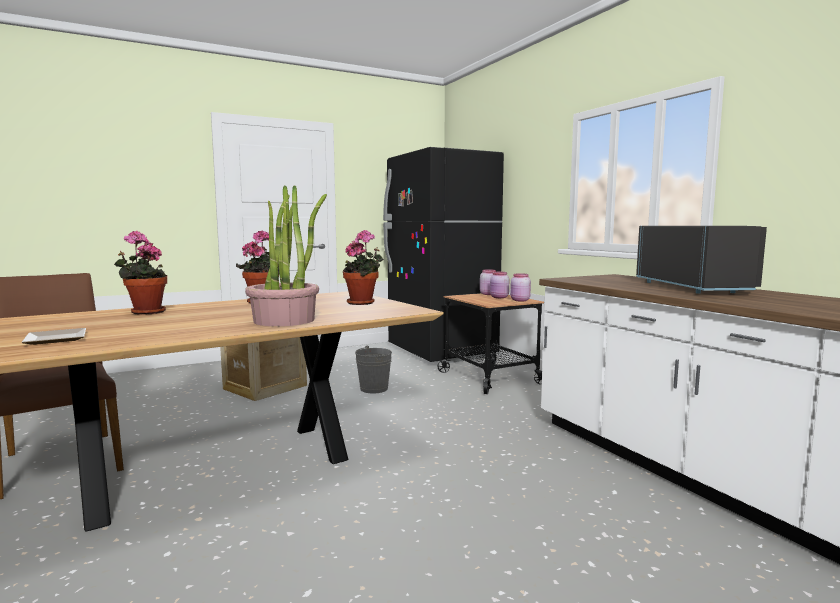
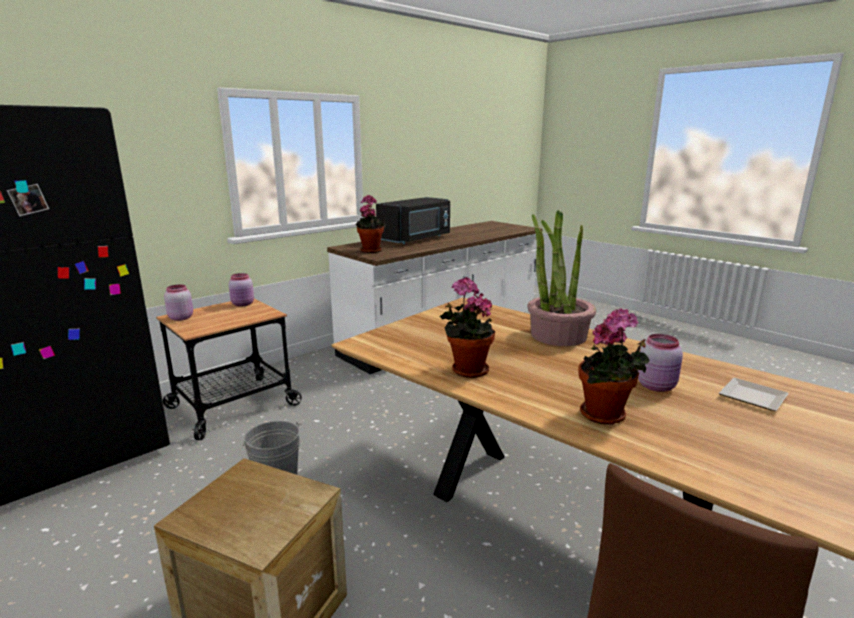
camera: 105 degrees left, 10 degrees up
potted plant [343,230,384,305] -> potted plant moved to [356,195,386,253]
pink jar [490,272,509,298] -> pink jar moved to [637,334,683,392]
black microwave [636,226,767,294] -> black microwave turned 150 degrees clockwise [376,197,450,244]

